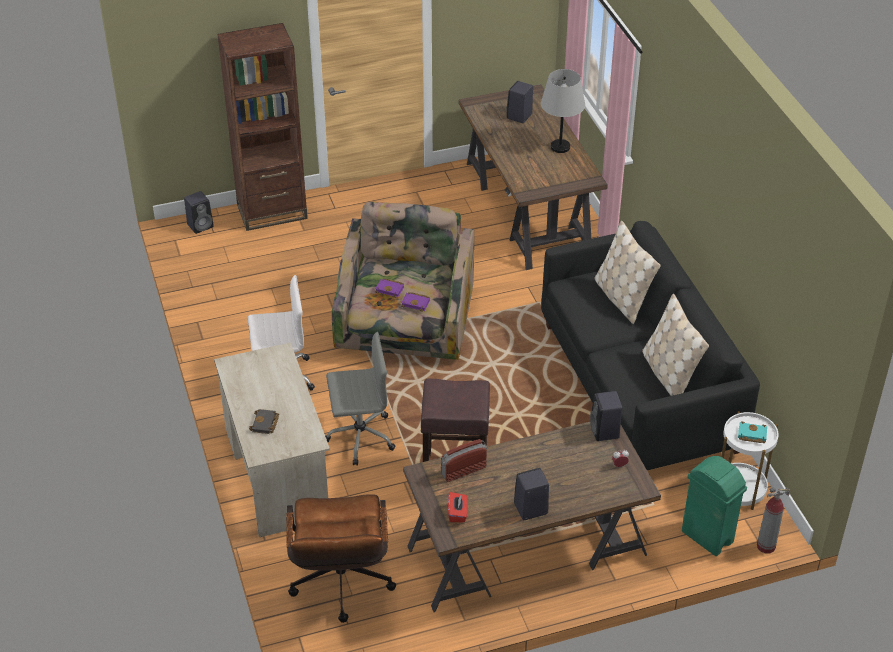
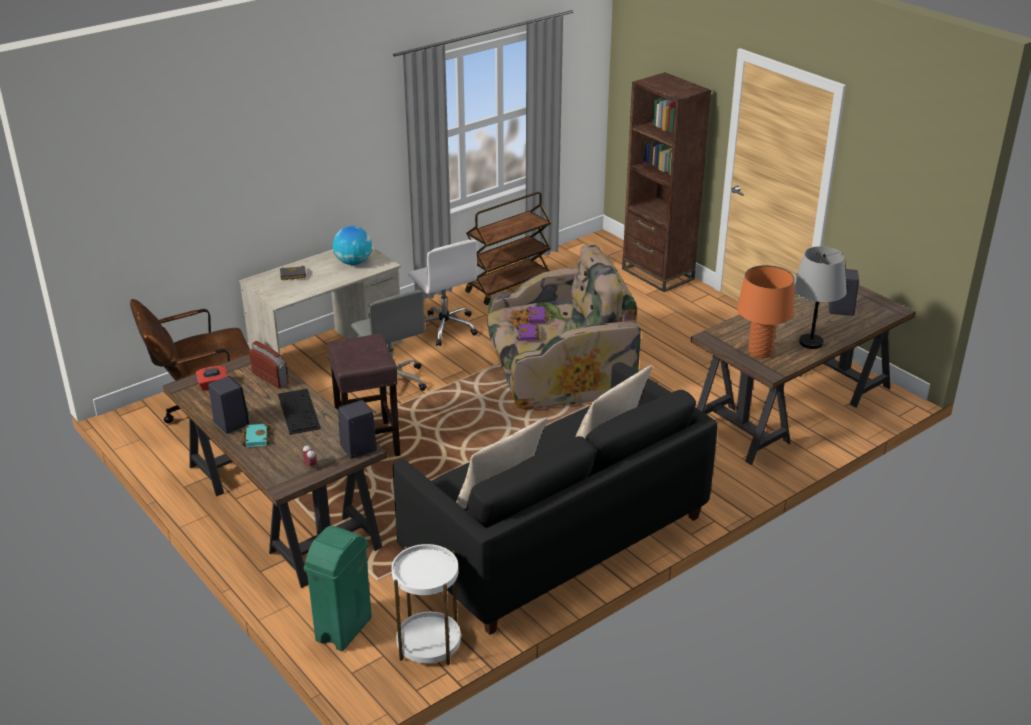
camera: 70 degrees right, 10 degrees down
black speaker [184,191,214,234] -> none
turquoise book [738,421,767,443] -> turquoise book moved to [241,424,271,447]
fire extinguisher [757,487,790,553] -> none
none -> keyboard [278,389,321,435]
none -> globe [333,226,372,265]
none -> brown cart [465,192,551,305]
none -> orange table lamp [737,265,795,358]

